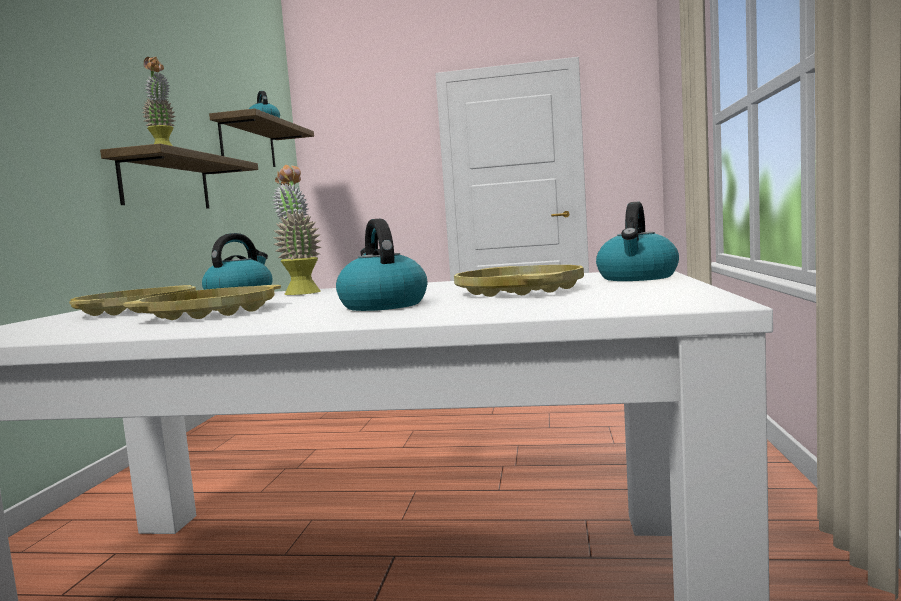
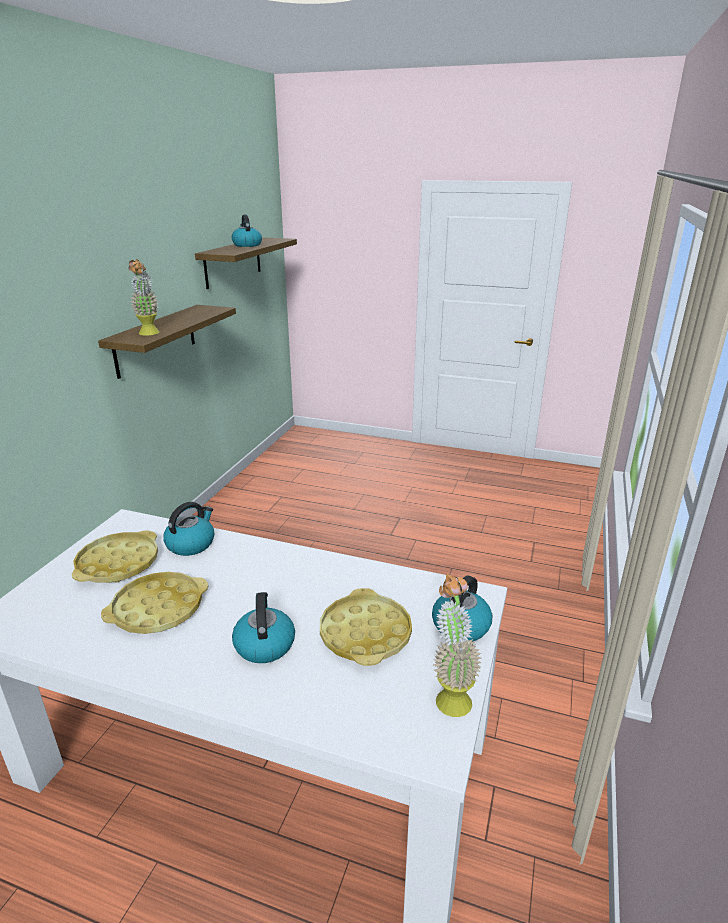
camera: 10 degrees right, 20 degrees up
potted plant [271,165,321,295] -> potted plant moved to [433,574,482,717]

